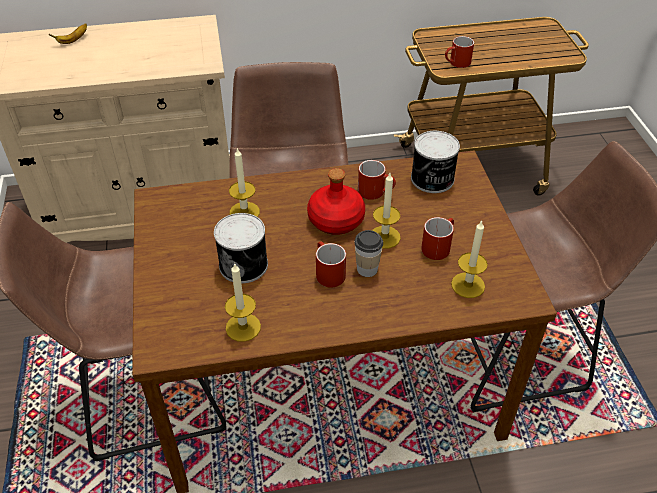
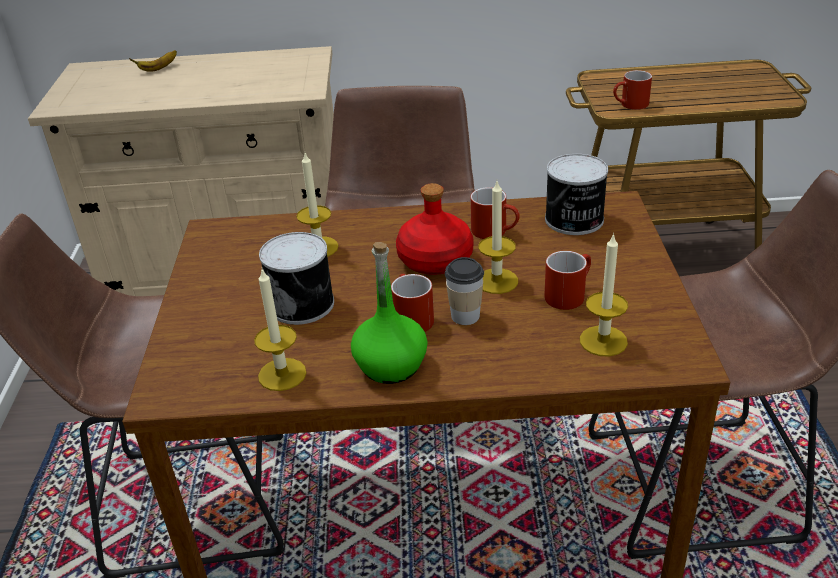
camera: 10 degrees right, 10 degrees down
none -> green bottle [351,242,428,384]

